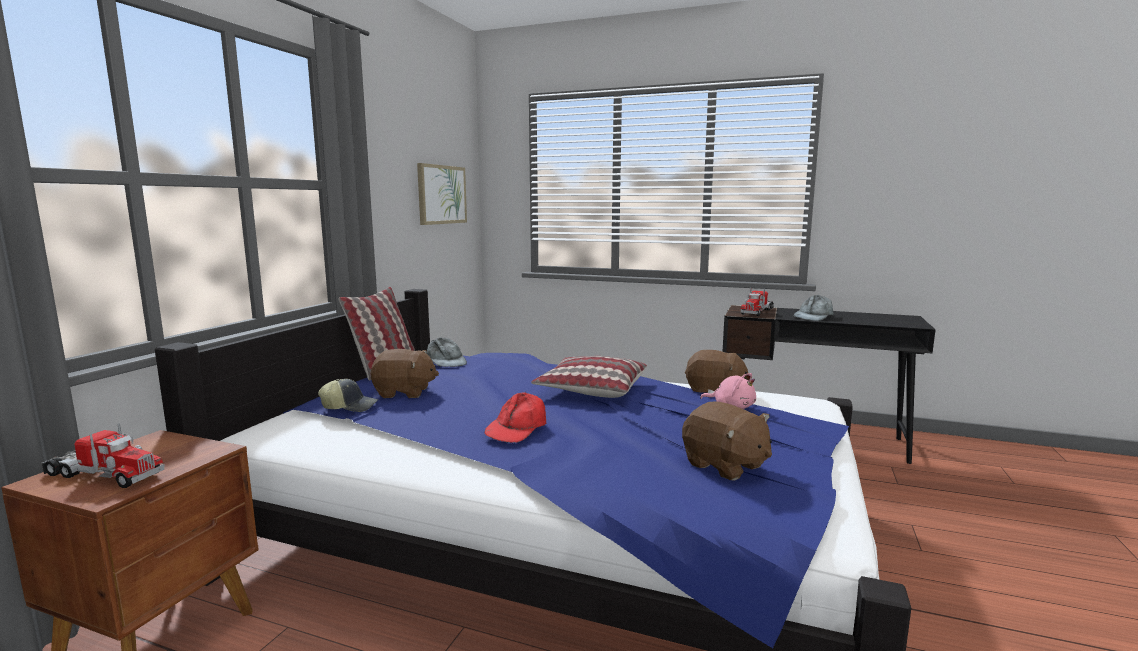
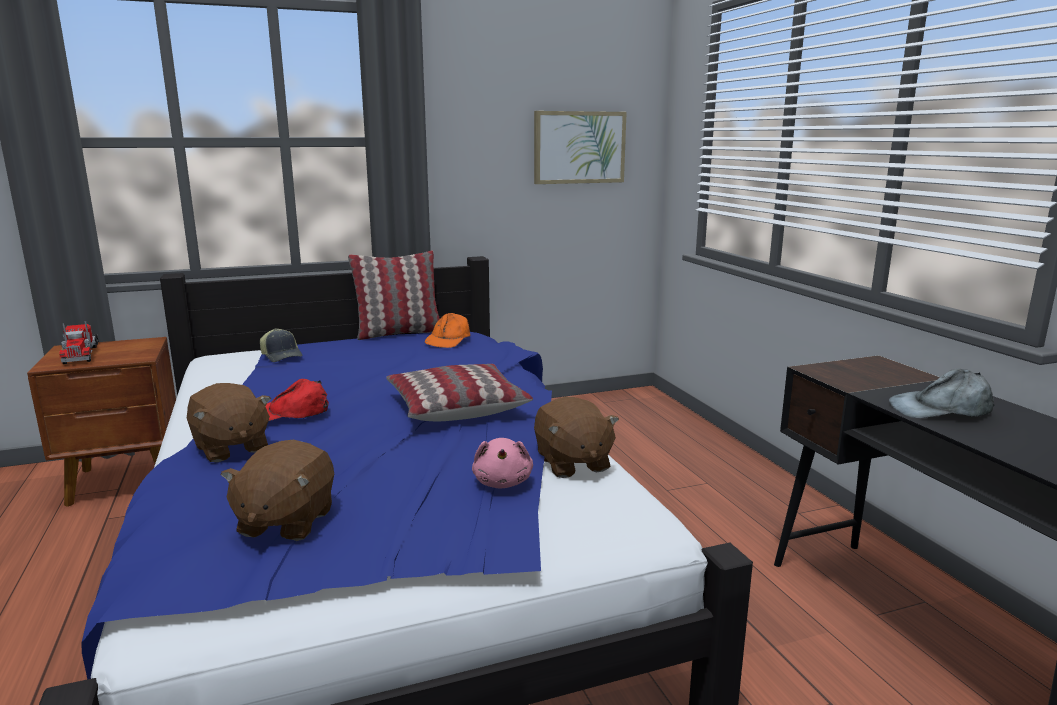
camera: 50 degrees right, 5 degrees up
brown plush toy [370,349,439,398] -> brown plush toy moved to [187,383,271,462]
grey cap [426,337,467,367] -> orange cap [425,313,471,348]
toy truck [741,287,774,316] -> none

